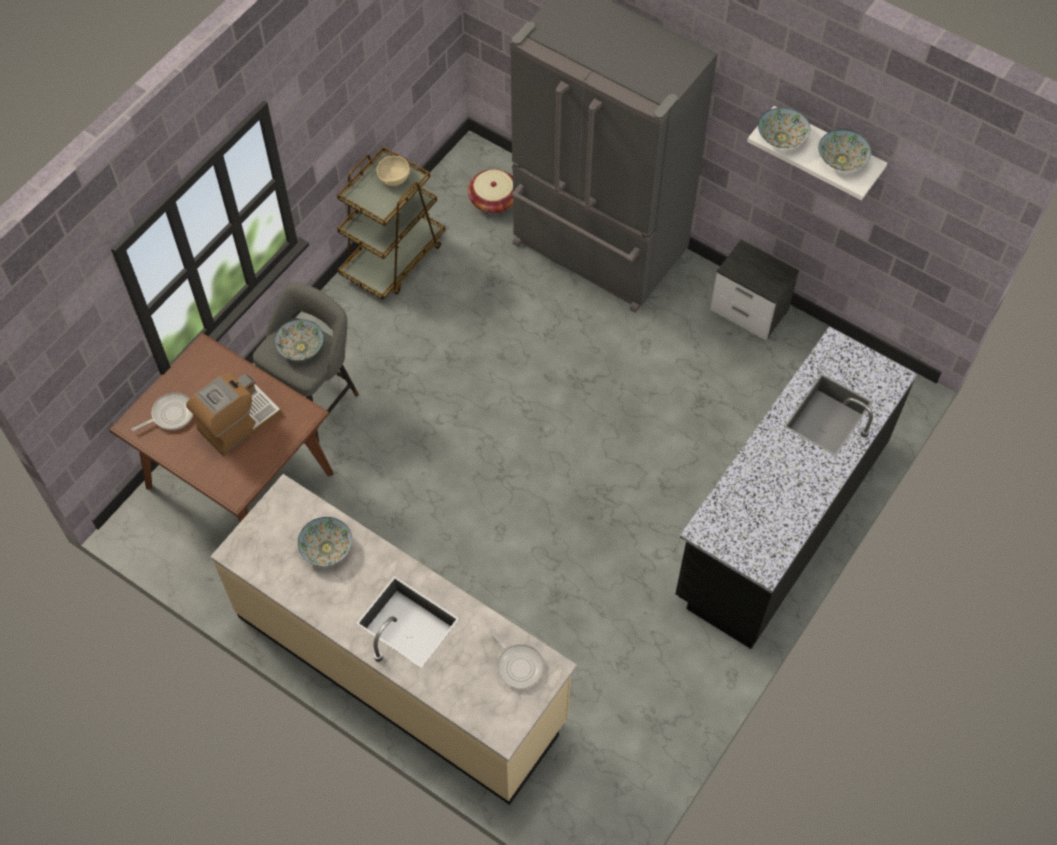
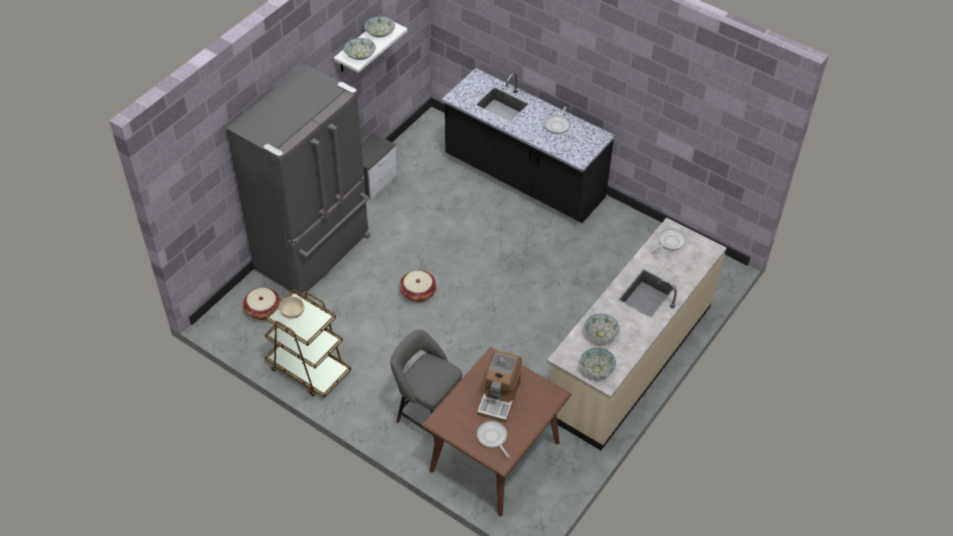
camera: 90 degrees left, 10 degrees down
coffee machine [186,373,282,456] -> coffee machine turned 120 degrees counterclockwise [477,350,522,423]
bowl [275,319,324,360] -> bowl moved to [580,348,616,377]
none -> basket [400,270,437,302]
none -> frying pan [545,107,570,134]

